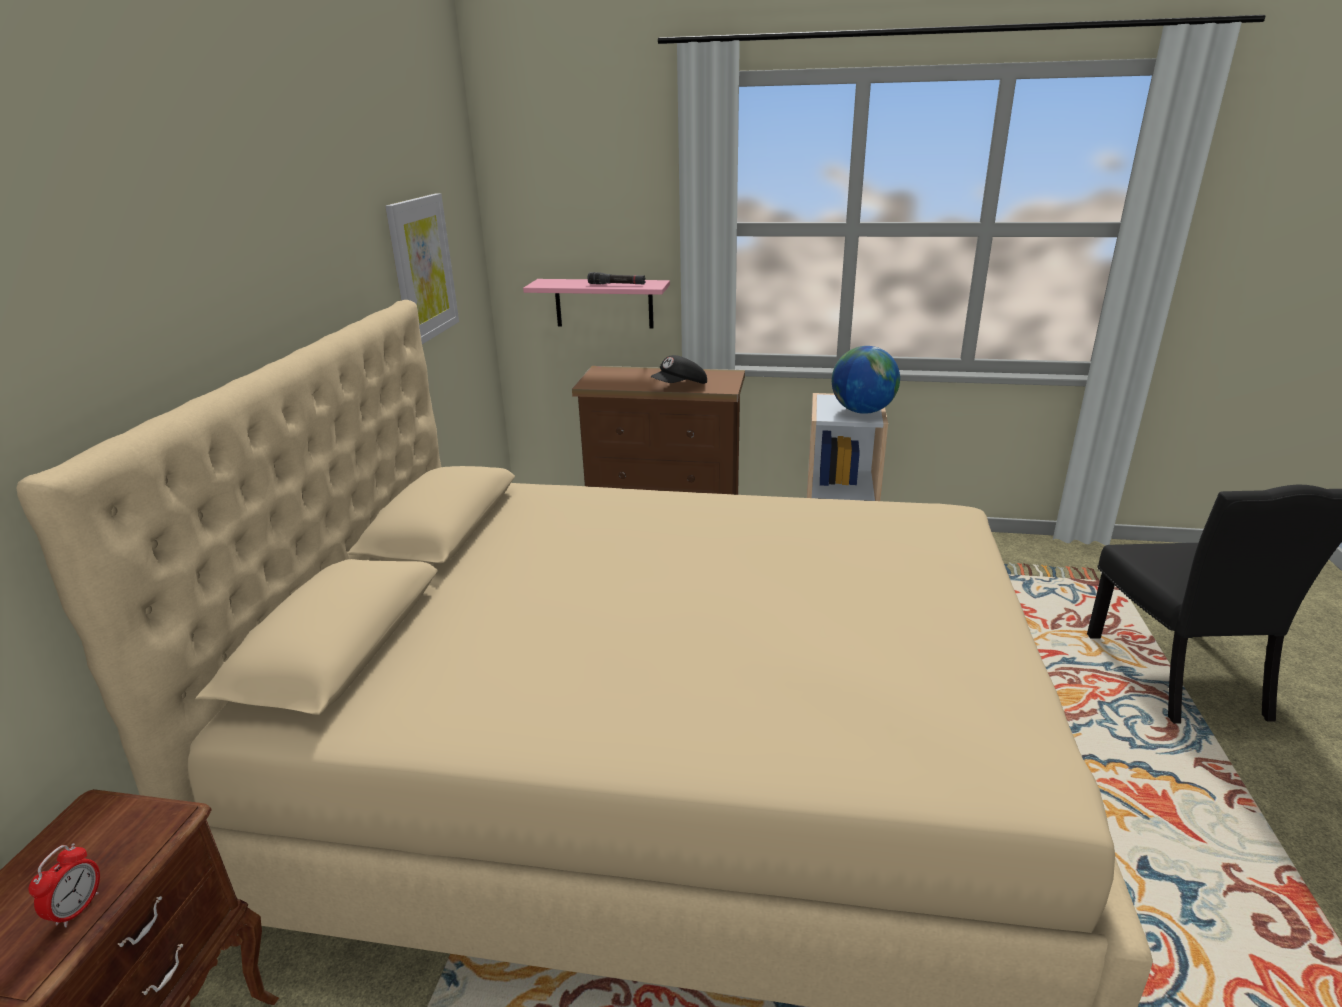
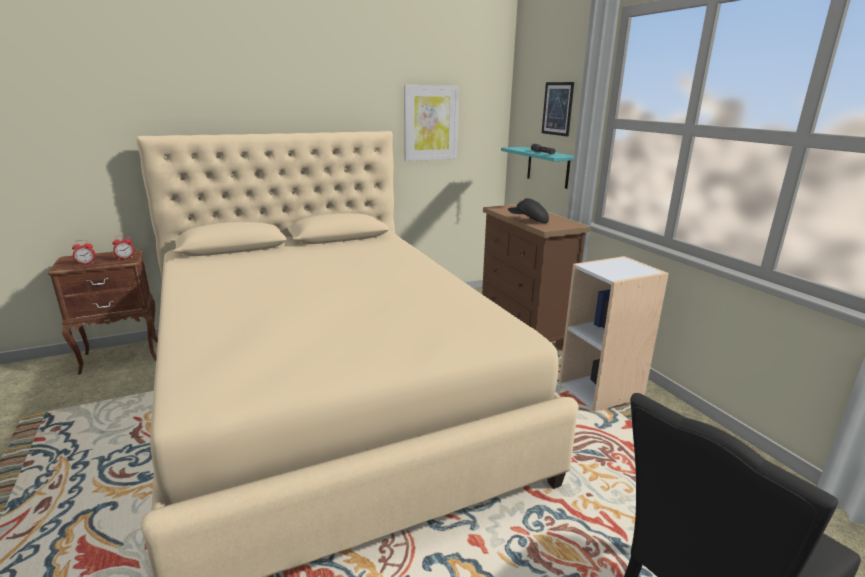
camera: 55 degrees right, 5 degrees down
pink shelf [523,279,670,329] -> turquoise shelf [501,147,574,189]
globe [832,346,900,414] -> none
none -> alarm clock [112,235,134,259]
none -> picture [542,82,574,137]

